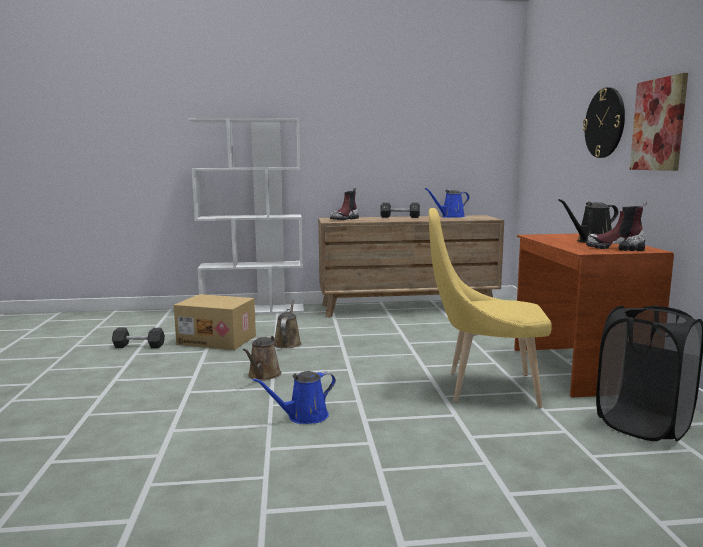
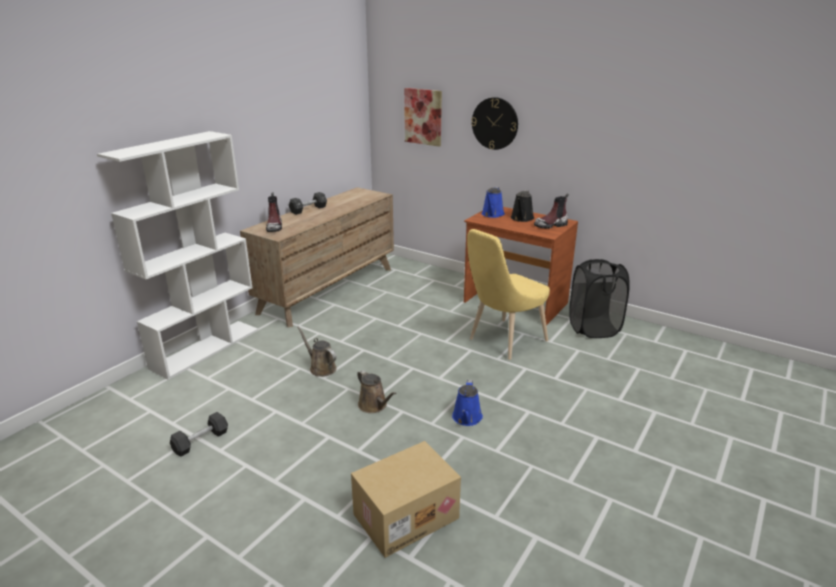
camera: 50 degrees left, 15 degrees up
cardboard box [174,294,256,350] -> cardboard box moved to [351,441,461,558]
blue watering can [424,188,469,218] -> blue watering can moved to [482,187,505,218]
picture [630,73,688,171] -> picture moved to [404,88,442,147]

